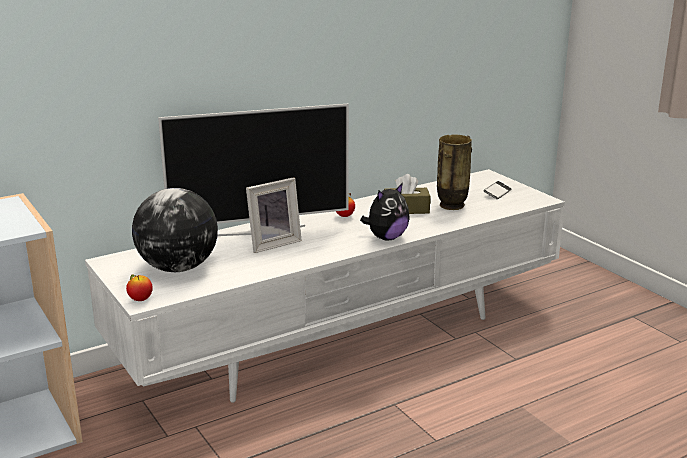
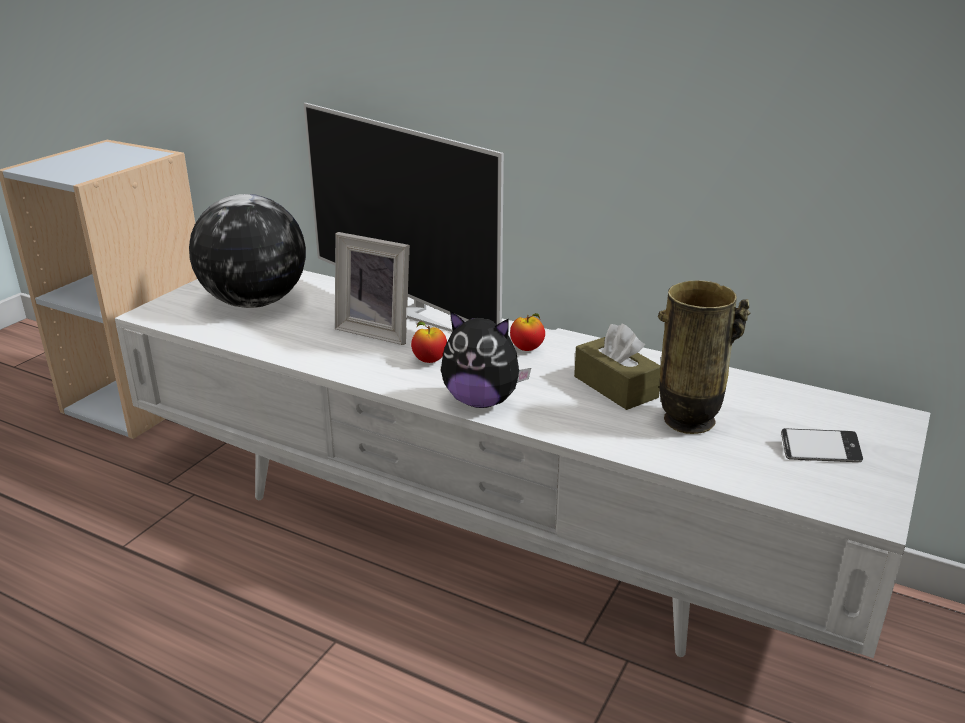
camera: 60 degrees right, 5 degrees up
apple [126,274,153,301] -> apple moved to [411,321,447,363]

